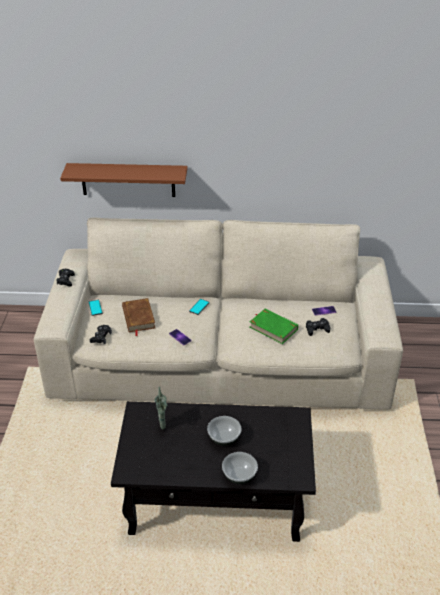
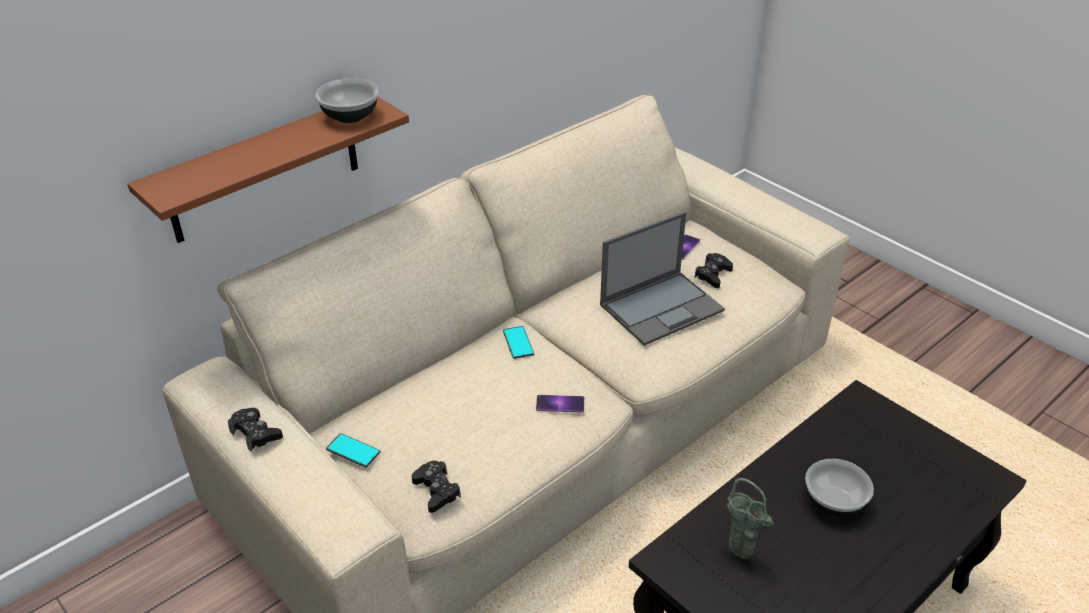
camera: 45 degrees left, 0 degrees up
brown book [122,298,155,336] -> none
bowl [222,452,258,484] -> bowl moved to [316,78,378,123]
green book [250,308,298,344] -> laptop [600,211,725,346]

